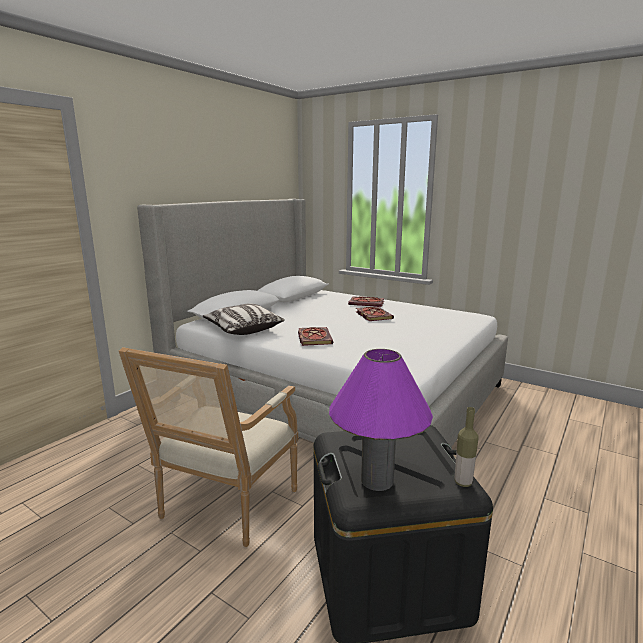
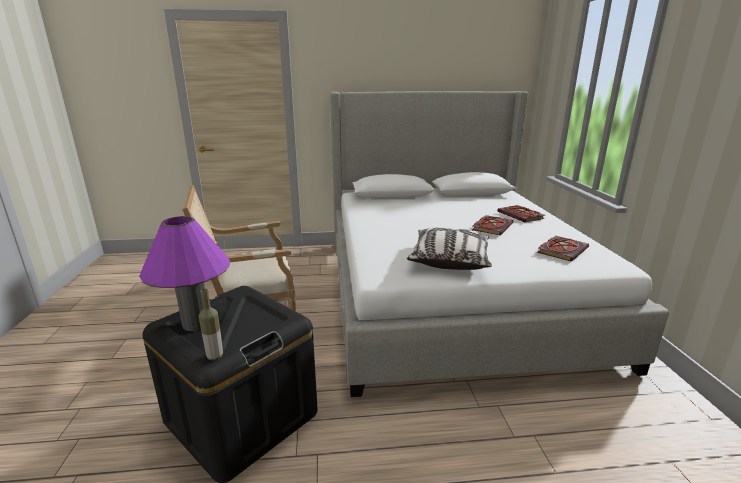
camera: 50 degrees right, 5 degrees up
pillow [202,303,285,335] -> pillow moved to [407,228,492,270]
book [298,327,333,346] -> book moved to [537,236,589,262]

